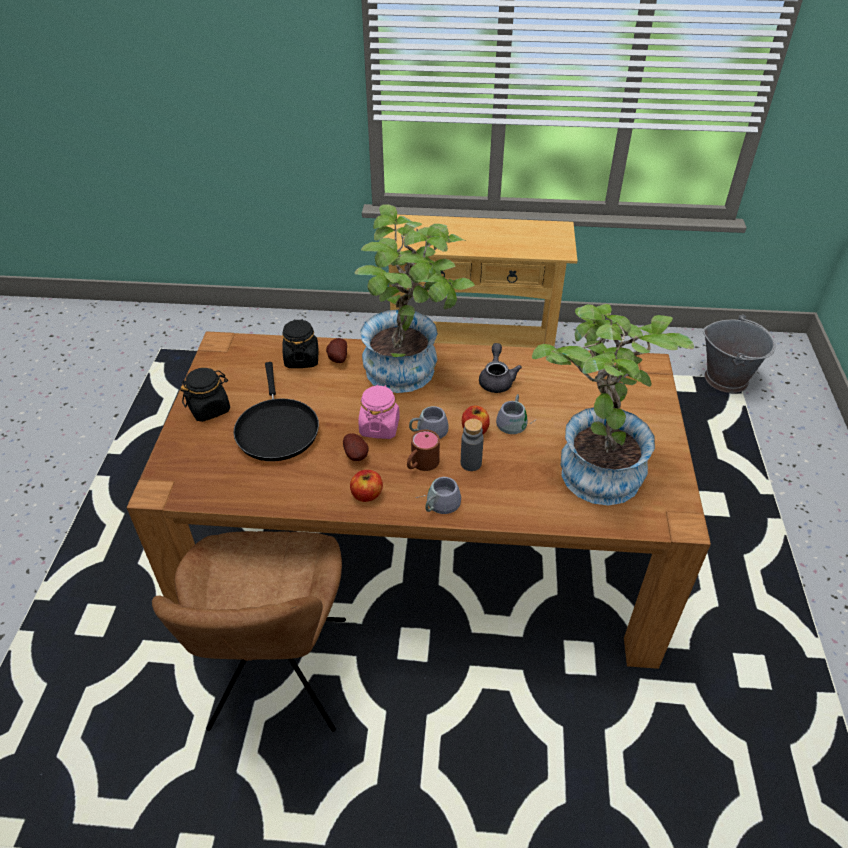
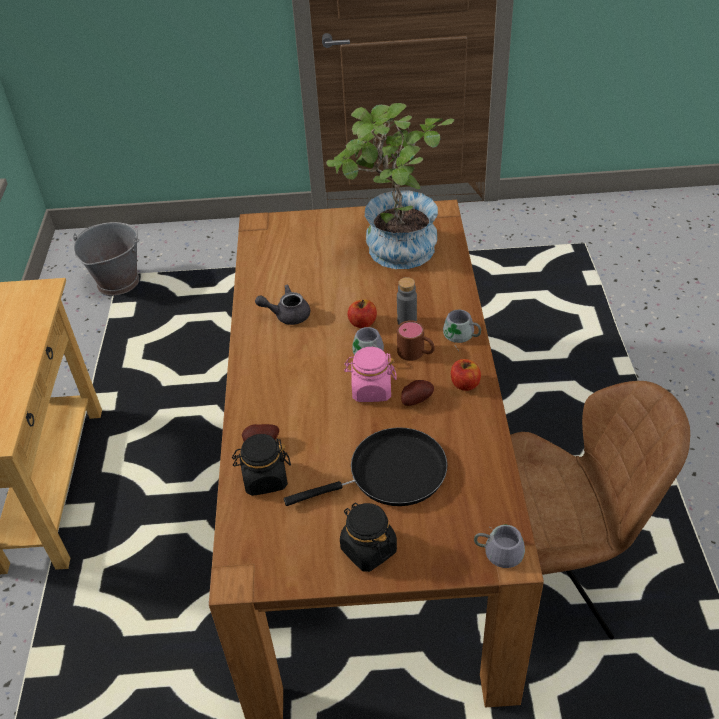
camera: 95 degrees left, 0 degrees up
potted plant [354,205,475,393] -> none
grey mug [496,394,536,434] -> grey mug moved to [474,525,525,568]

